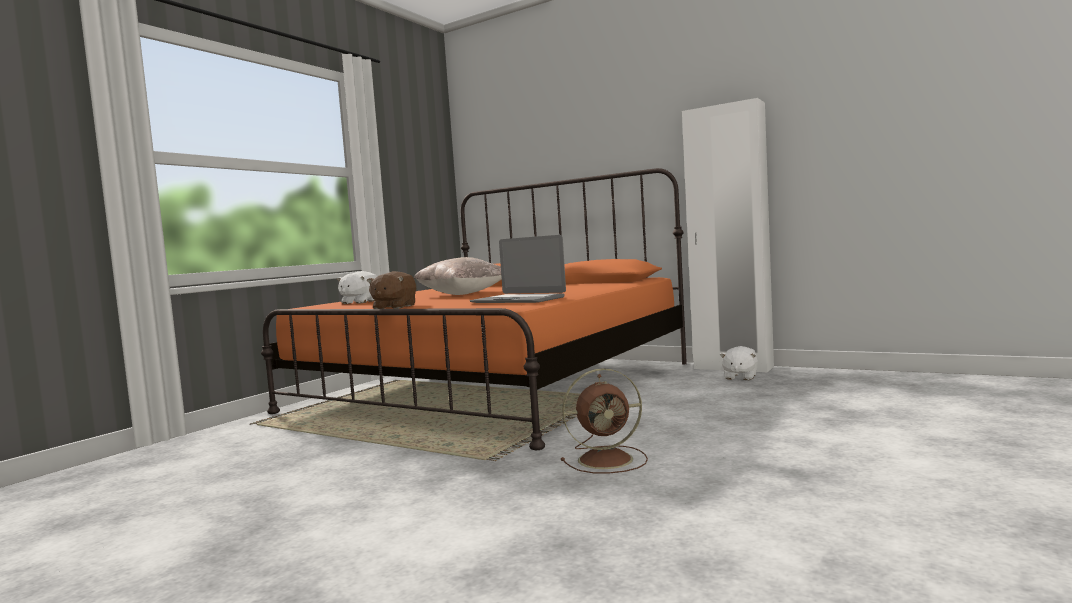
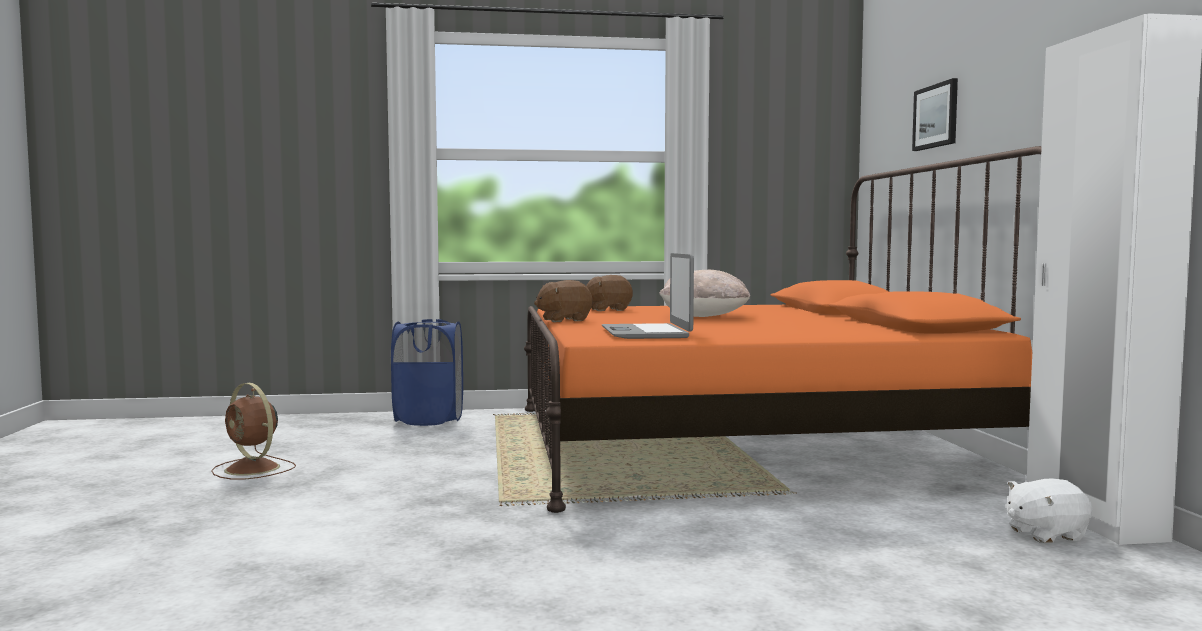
camera: 50 degrees right, 0 degrees up
white plush toy [337,271,378,304] -> brown plush toy [586,275,633,311]
brown fan [561,368,648,473] -> brown fan moved to [211,383,296,480]
none -> blue laundry basket [391,319,463,426]
none -> picture [912,78,958,151]

